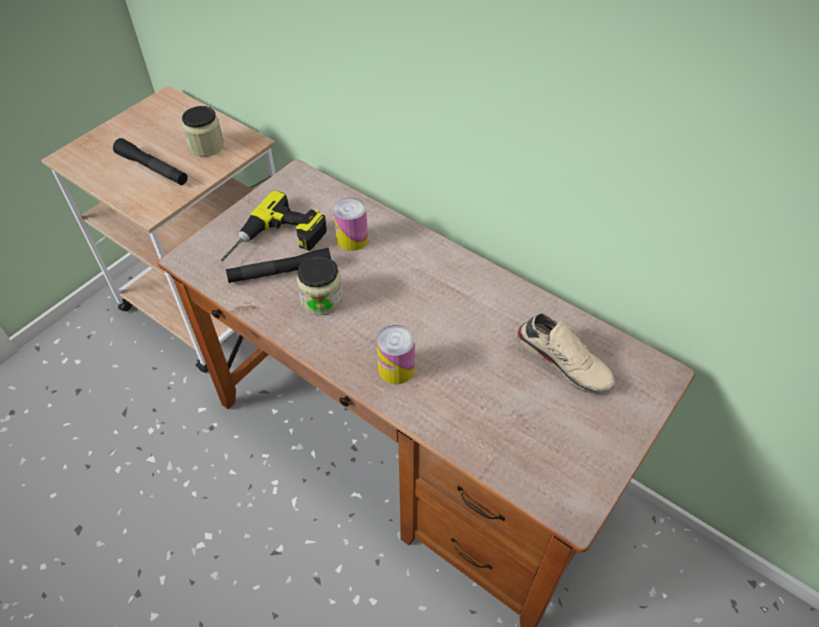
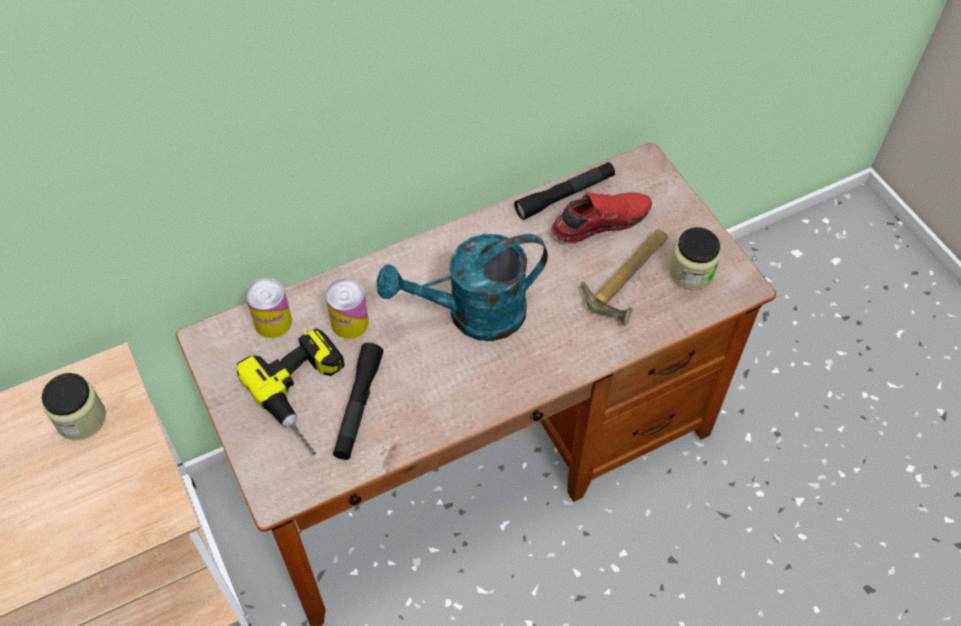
camera: 65 degrees left, 5 degrees up
black flashlight [113,138,188,185] -> black flashlight moved to [514,162,615,220]
jar [297,256,343,316] -> jar moved to [669,227,721,290]
can [377,325,415,384] -> can moved to [246,278,292,338]
beige shoe [516,314,615,394] -> red shoe [551,192,652,243]
none -> turquoise watering can [377,234,548,341]
none -> hammer [581,229,668,326]

